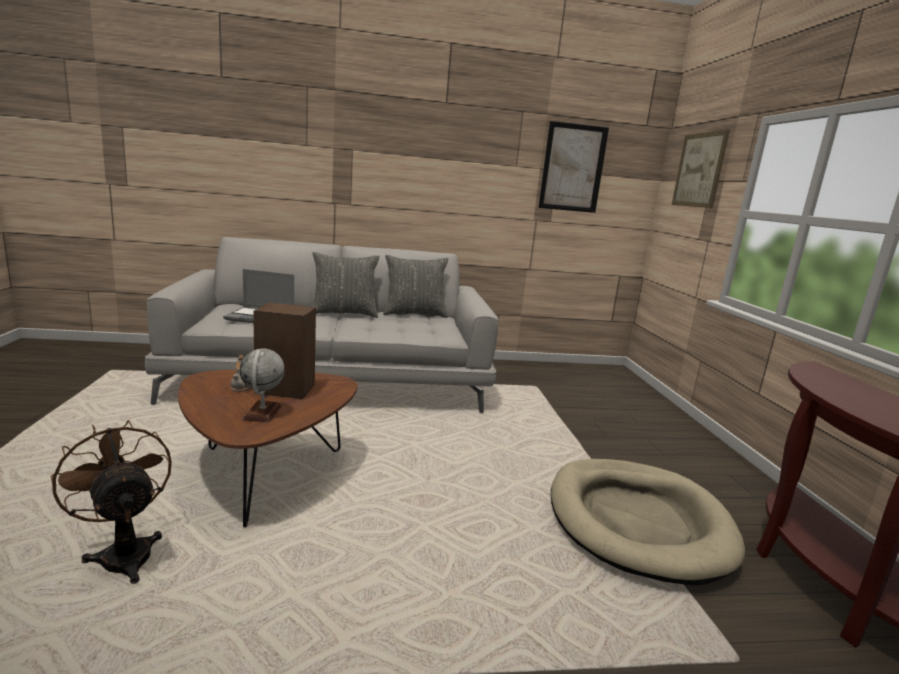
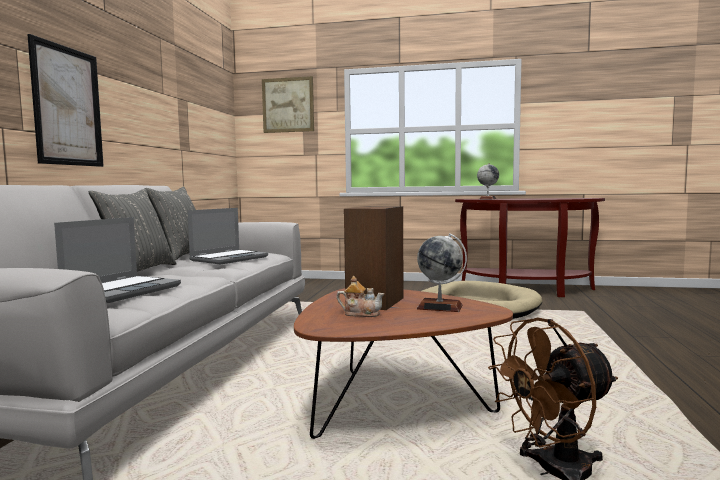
camera: 70 degrees left, 10 degrees down
picture [538,121,609,213] -> picture moved to [27,34,104,167]
none -> laptop [187,208,268,265]
none -> globe [477,163,499,199]

